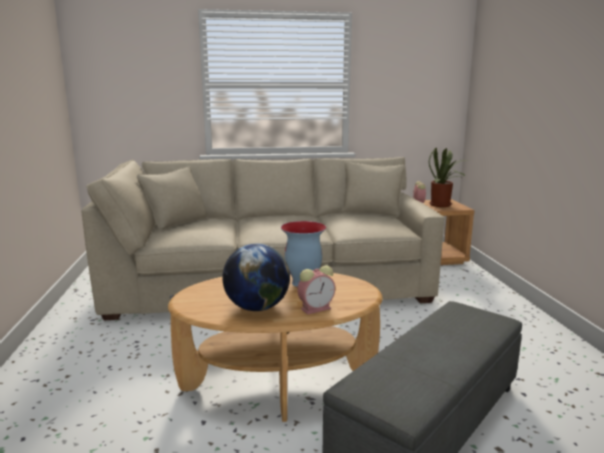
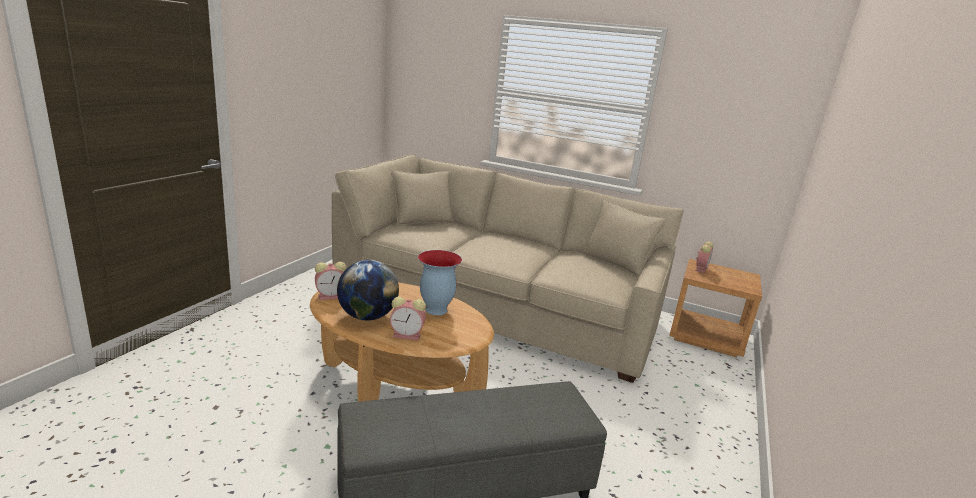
camera: 30 degrees right, 5 degrees up
potted plant [429,147,466,207] -> none
none -> alarm clock [315,262,347,300]

